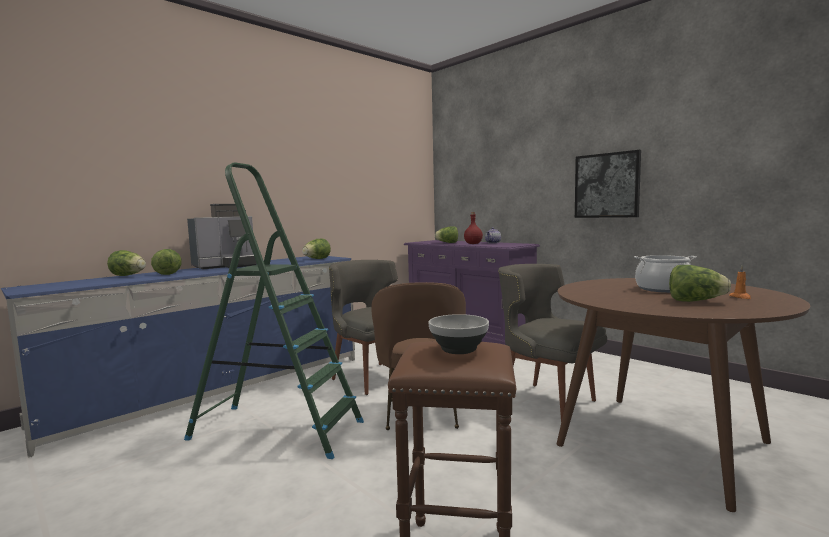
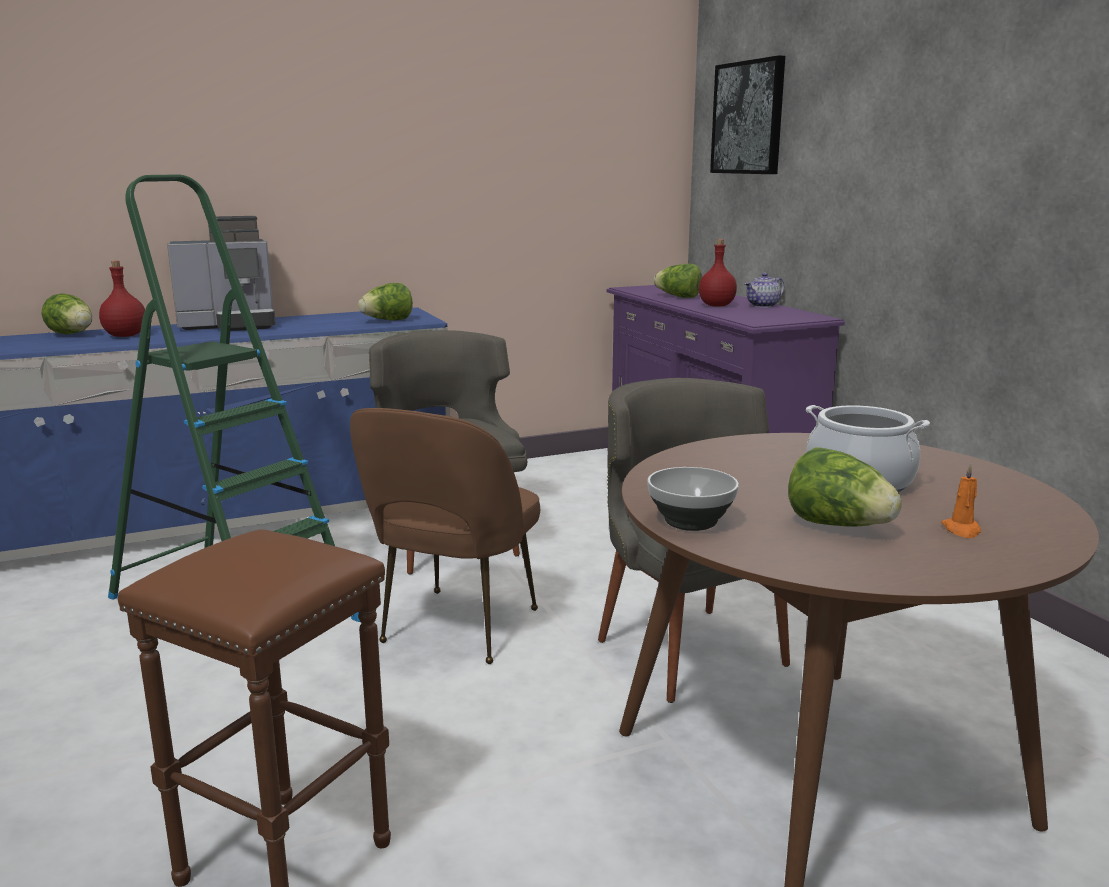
camera: 20 degrees right, 10 degrees up
lettuce [151,249,182,275] -> red bottle [99,261,145,337]
bowl [428,314,489,354] -> bowl moved to [647,467,739,531]
picture [575,150,641,218] -> picture moved to [710,55,785,174]

